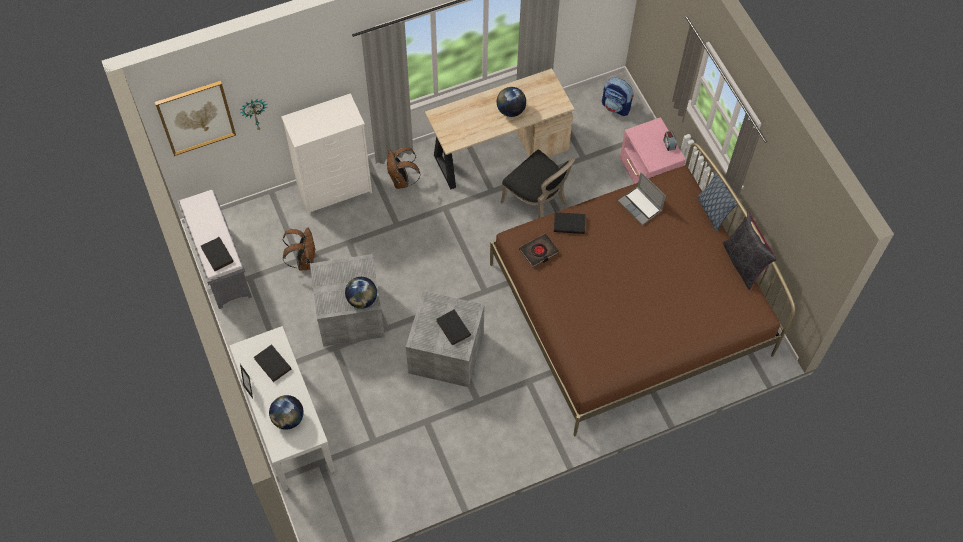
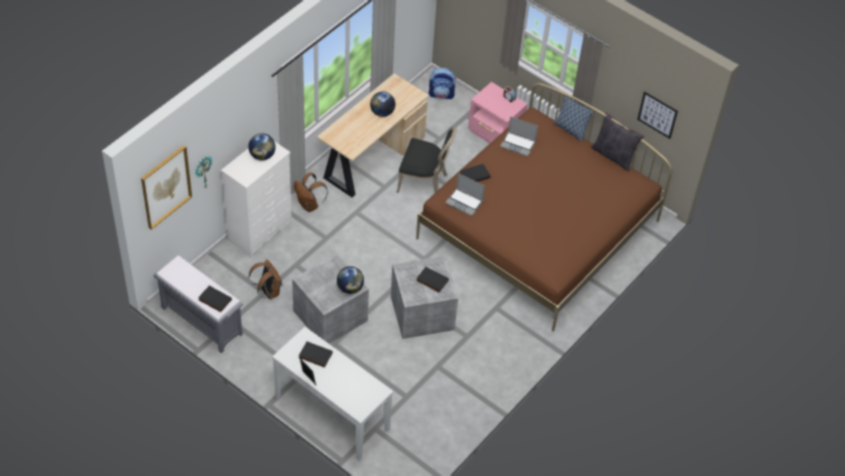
camera: 30 degrees left, 10 degrees down
globe [269,395,304,430] -> globe moved to [248,133,276,160]
black book [519,233,559,268] -> laptop [445,173,485,216]
none -> picture [637,91,678,139]

